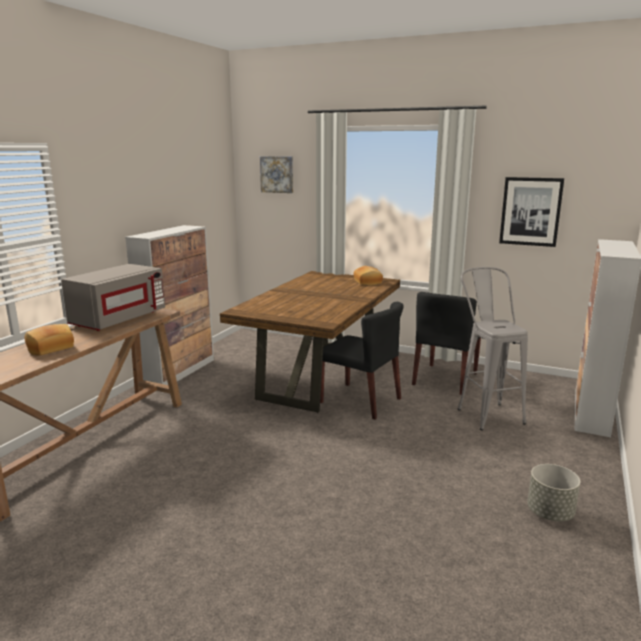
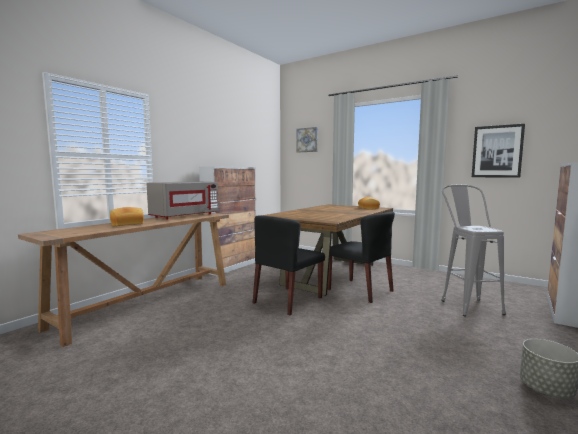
camera: 10 degrees right, 10 degrees down
black chair [412,292,481,395] -> black chair moved to [253,215,325,316]

